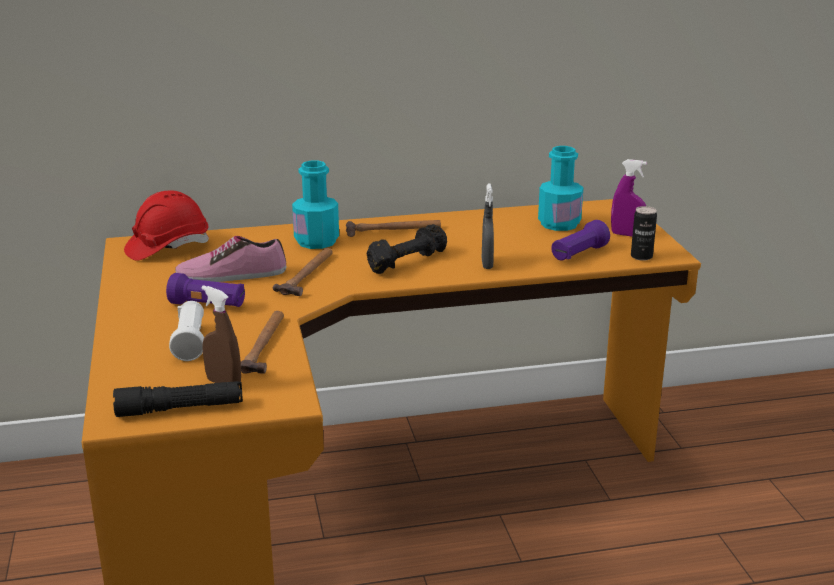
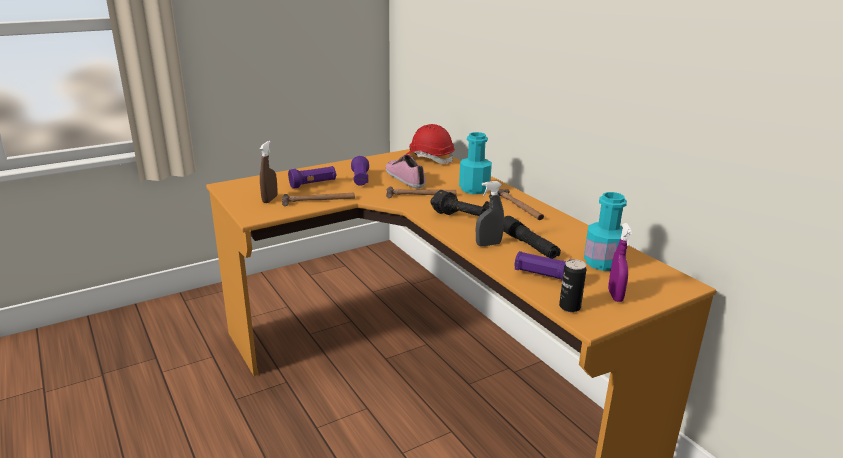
camera: 70 degrees right, 0 degrees up
black flashlight [113,381,243,417] -> black flashlight moved to [503,216,561,259]
white flashlight [169,301,204,361] -> purple flashlight [288,166,337,189]

